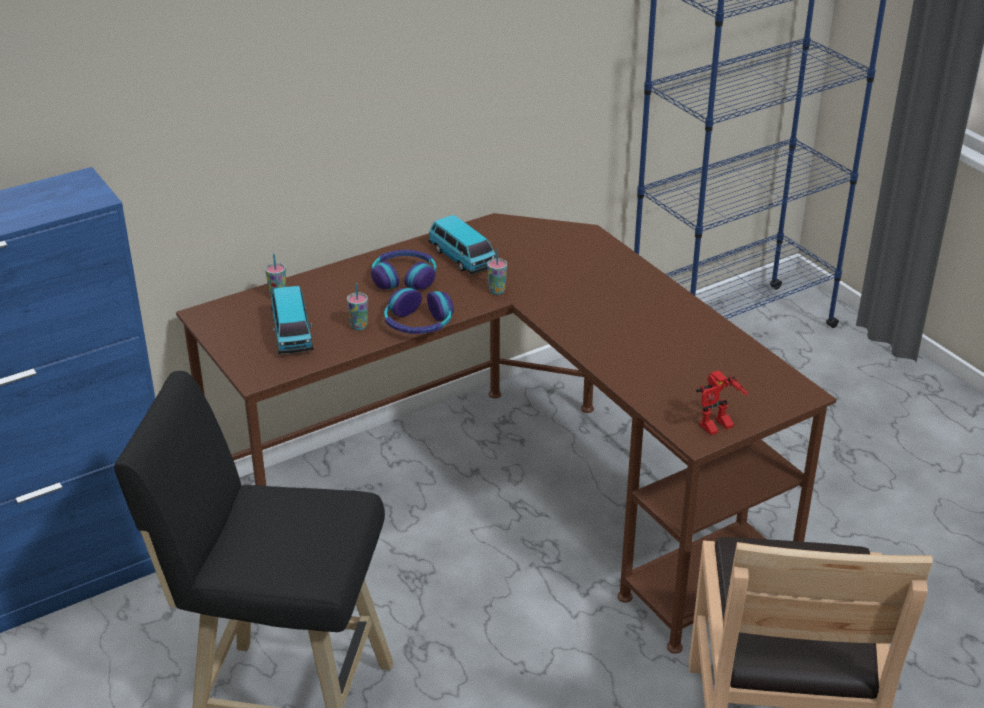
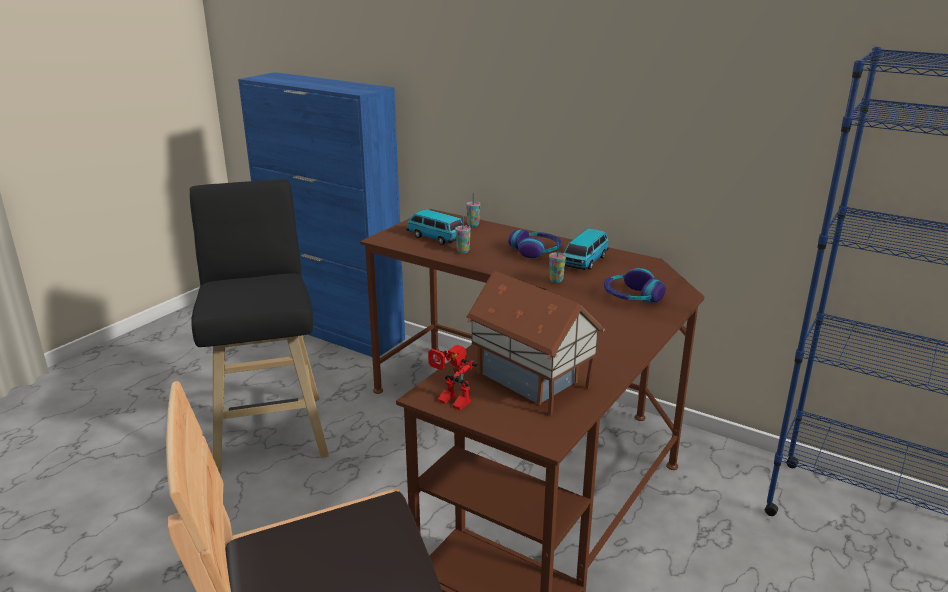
camera: 65 degrees right, 10 degrees down
toy car [271,286,313,354] -> toy car turned 75 degrees clockwise [406,209,462,245]
headphones [384,288,454,334] -> headphones moved to [604,268,666,303]
none -> toy house [466,271,605,416]

